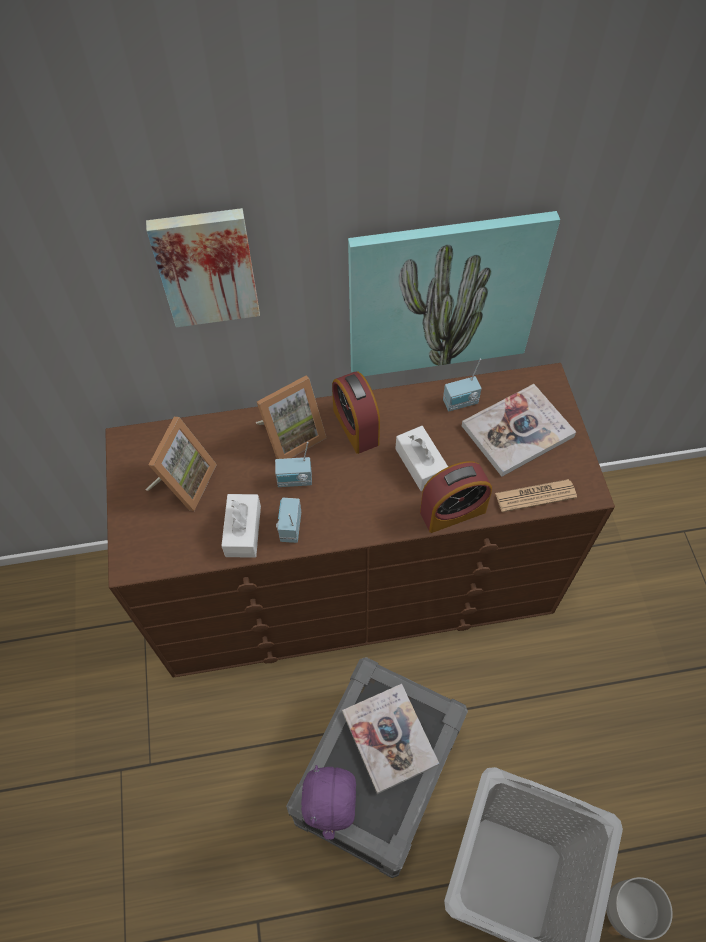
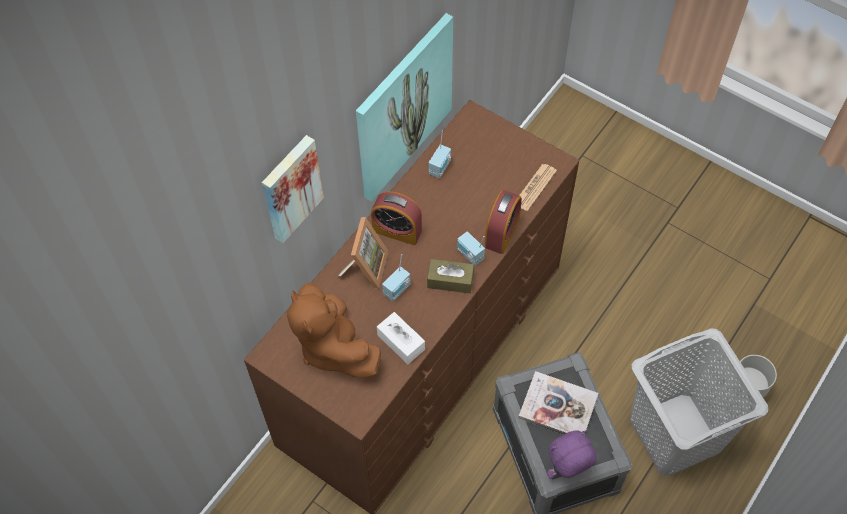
camera: 45 degrees left, 0 degrees up
picture frame [145,417,217,511] -> brown plush toy [287,283,381,378]
radio [276,498,301,543] -> radio moved to [457,231,485,266]
purple plush toy [301,765,356,840] -> purple plush toy turned 105 degrees clockwise [547,430,597,479]
white tissue box [395,426,448,491] -> none
book [462,384,576,477] -> none
none -> brown tissue box [427,259,474,293]

